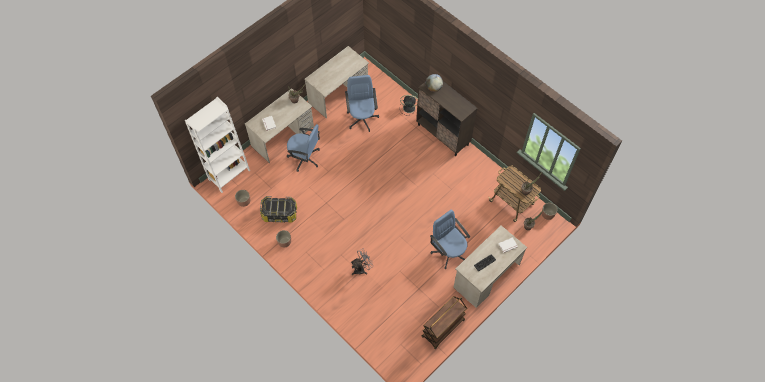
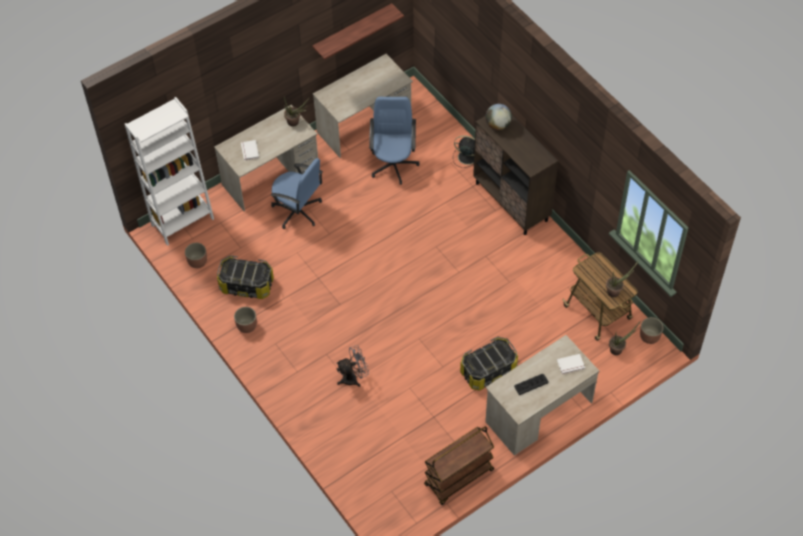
camera: 10 degrees right, 5 degrees down
blue office chair [430,210,470,269] -> storage box [460,337,518,391]
none -> shelf [312,3,404,60]

